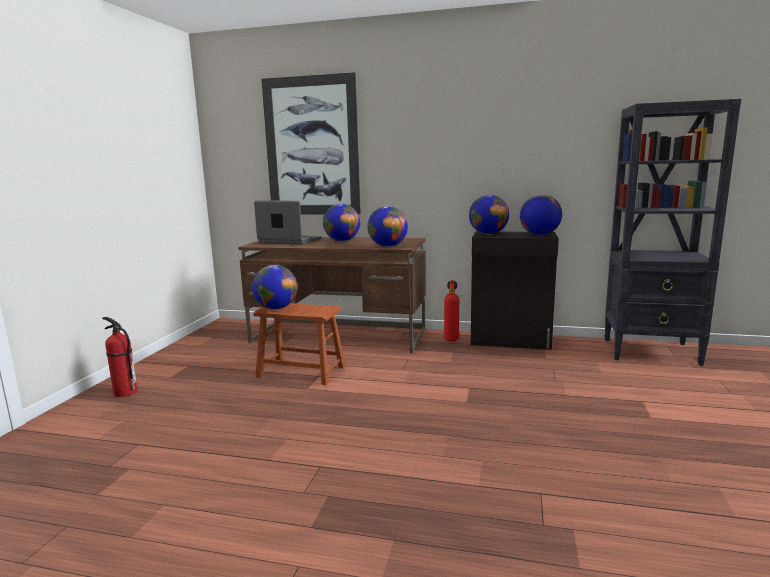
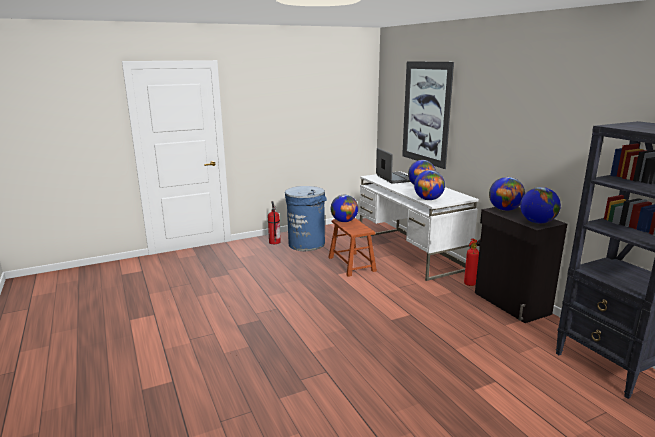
camera: 50 degrees right, 5 degrees up
brown desk [238,237,426,353] -> white desk [360,171,479,281]
none -> blue trash can [285,186,327,251]

